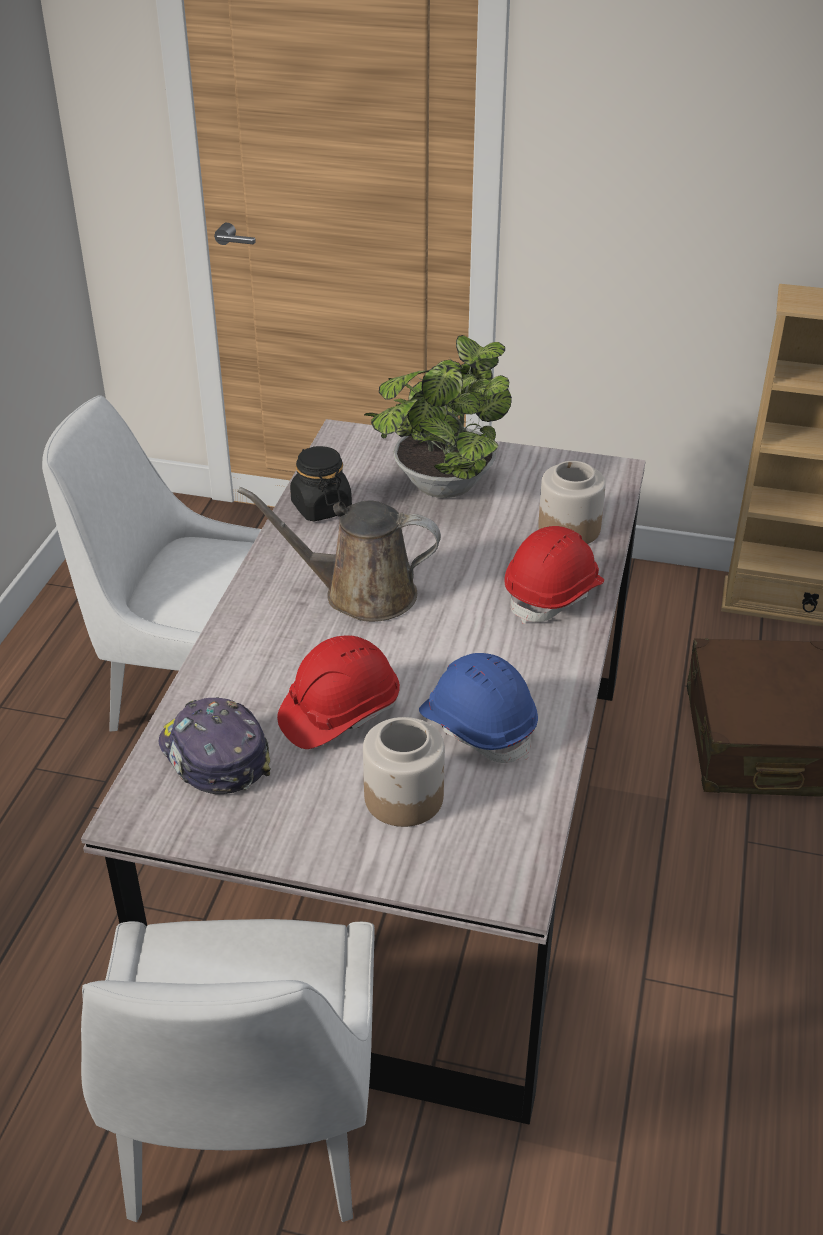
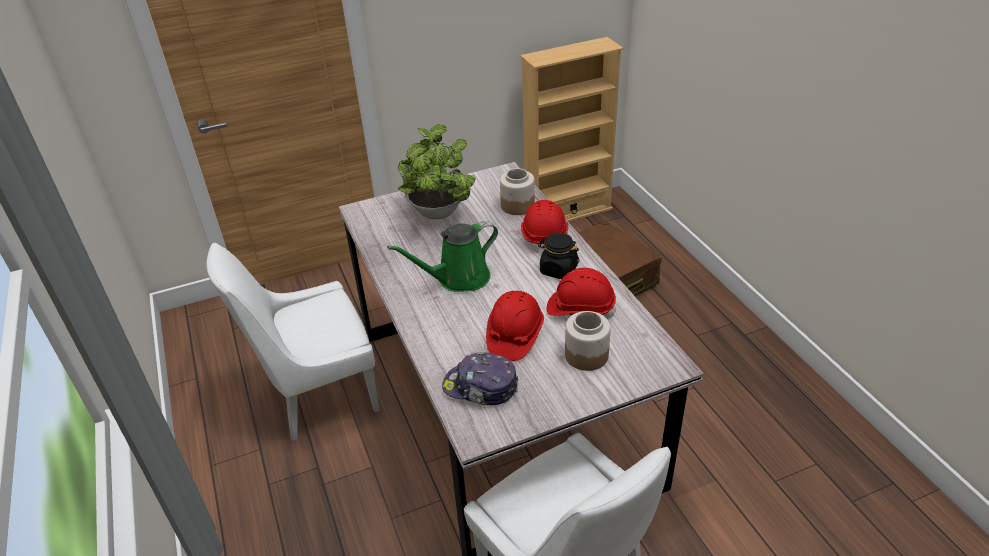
camera: 35 degrees left, 0 degrees up
brown watering can [238,487,441,622] -> green watering can [388,221,498,292]
black jar [290,446,352,521] -> black jar moved to [538,233,580,279]
blue hard hat [419,653,538,763] -> red hard hat [546,268,616,319]

